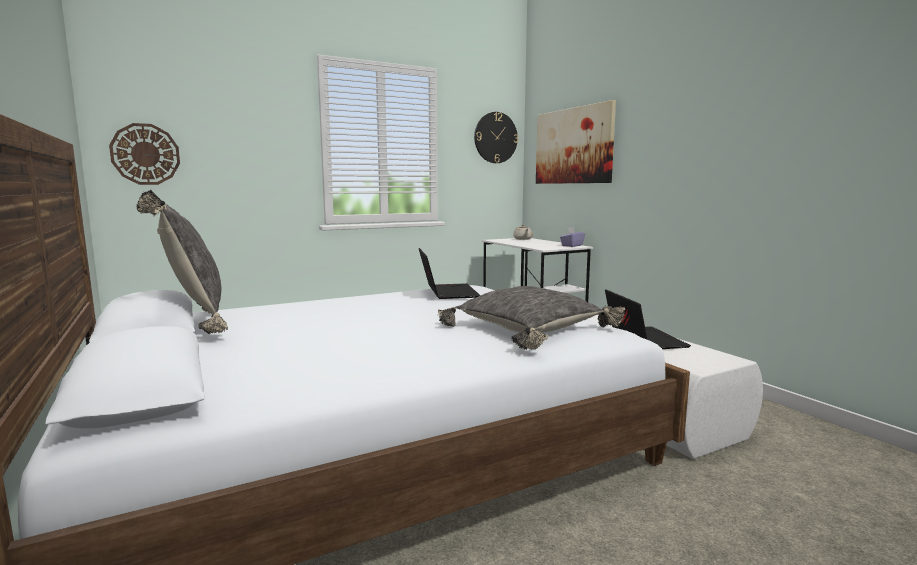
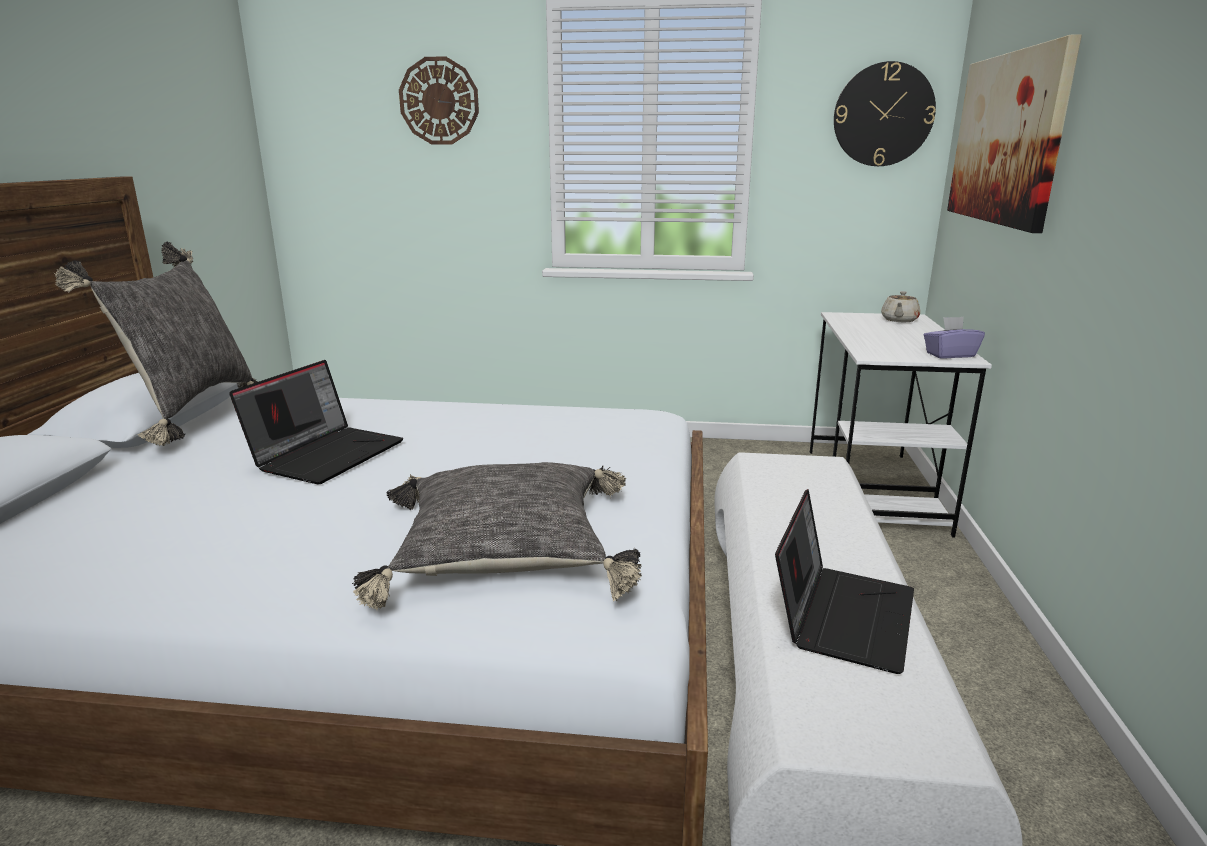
camera: 35 degrees right, 10 degrees up
wall clock [109,123,180,185] -> wall clock moved to [399,56,479,144]
laptop [419,248,480,299] -> laptop moved to [229,360,403,484]

